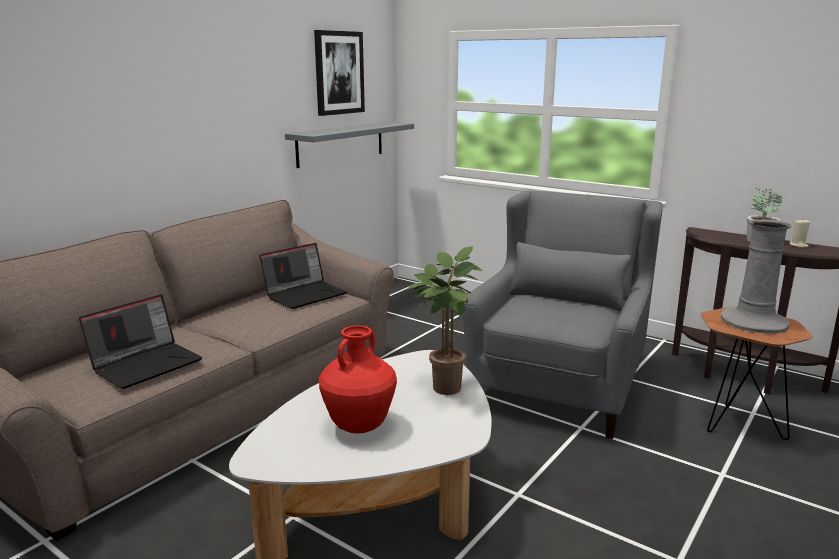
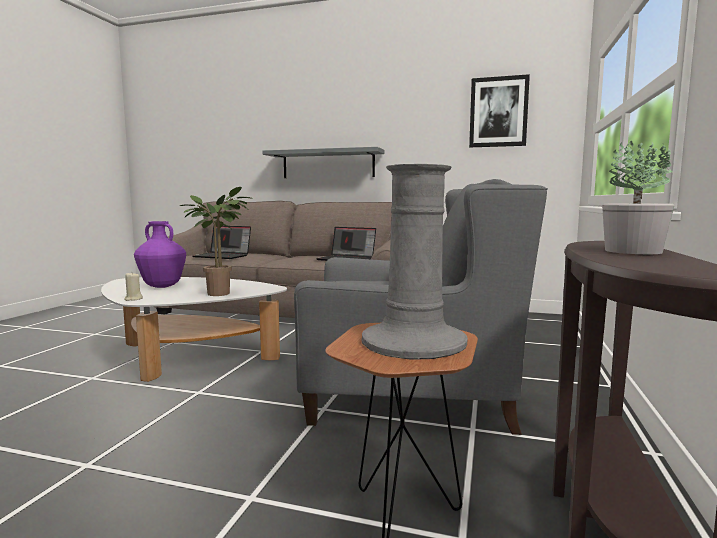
camera: 70 degrees right, 10 degrees down
grey shelf [285,122,414,168] -> grey shelf moved to [263,147,384,178]
red vase [319,325,397,434] -> purple vase [134,221,186,288]
beige candle [789,218,810,248] -> beige candle moved to [125,273,143,301]

